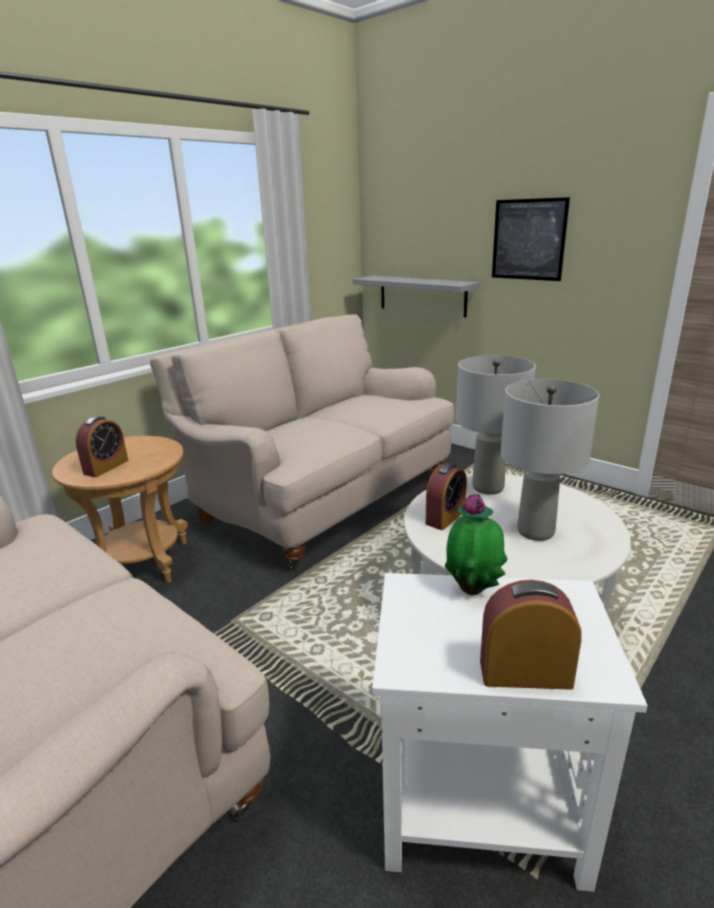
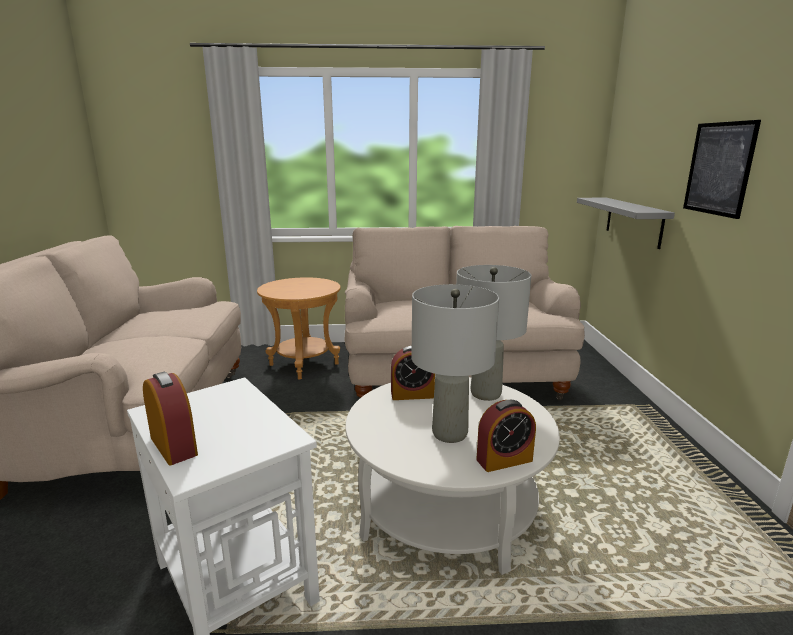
camera: 45 degrees right, 5 degrees down
alarm clock [76,416,129,477] -> alarm clock moved to [476,400,536,472]
potted plant [445,494,508,595] -> none

